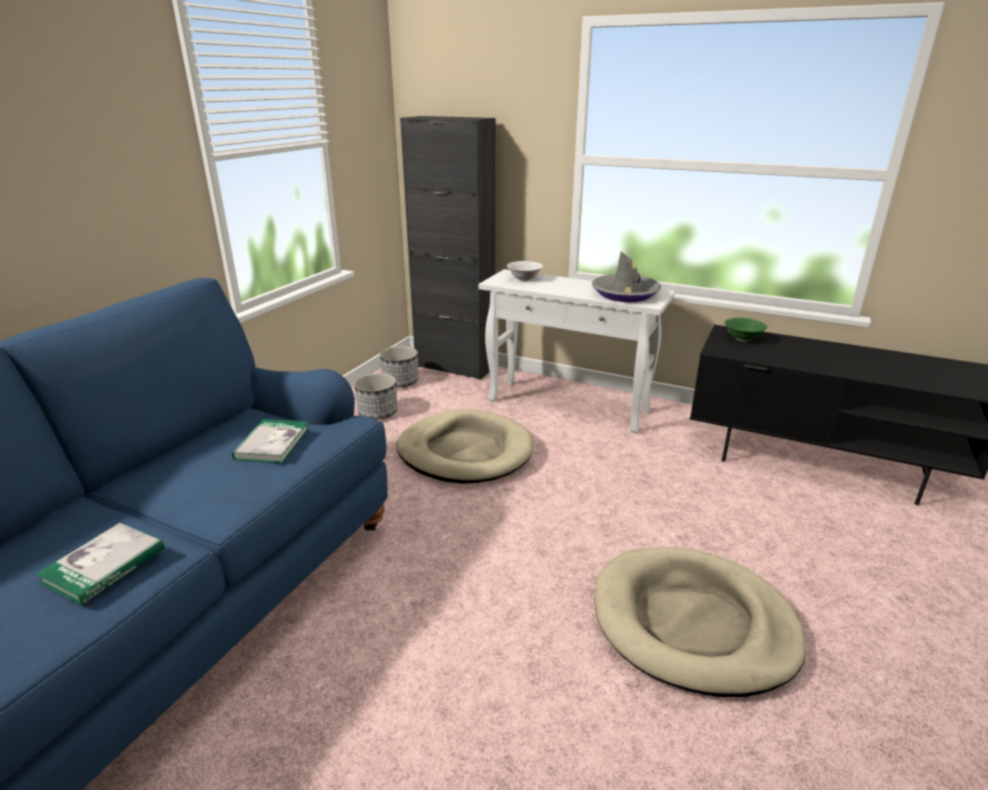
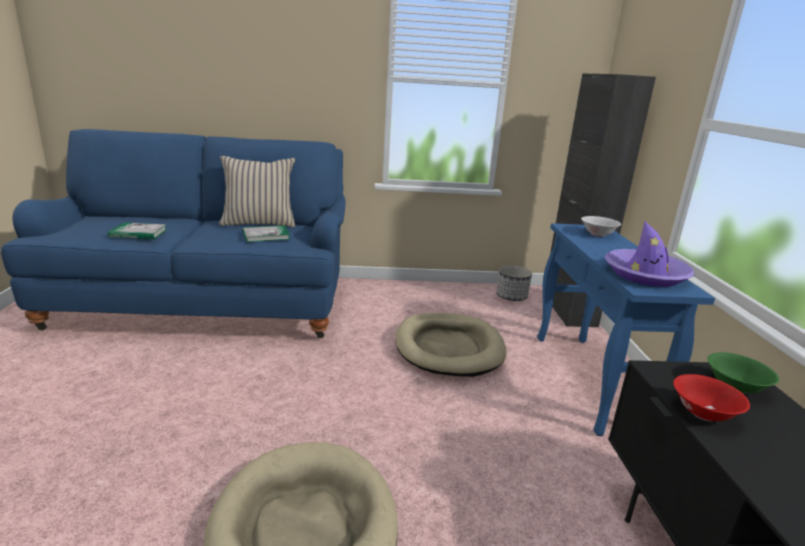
camera: 60 degrees right, 5 degrees down
planter [354,373,397,420] -> none
white console table [478,269,675,433] -> blue console table [537,223,715,436]
grey hat [592,252,662,302] -> purple hat [604,221,695,287]
none -> beige pillow [219,156,295,228]
none -> red bowl [673,374,750,421]

